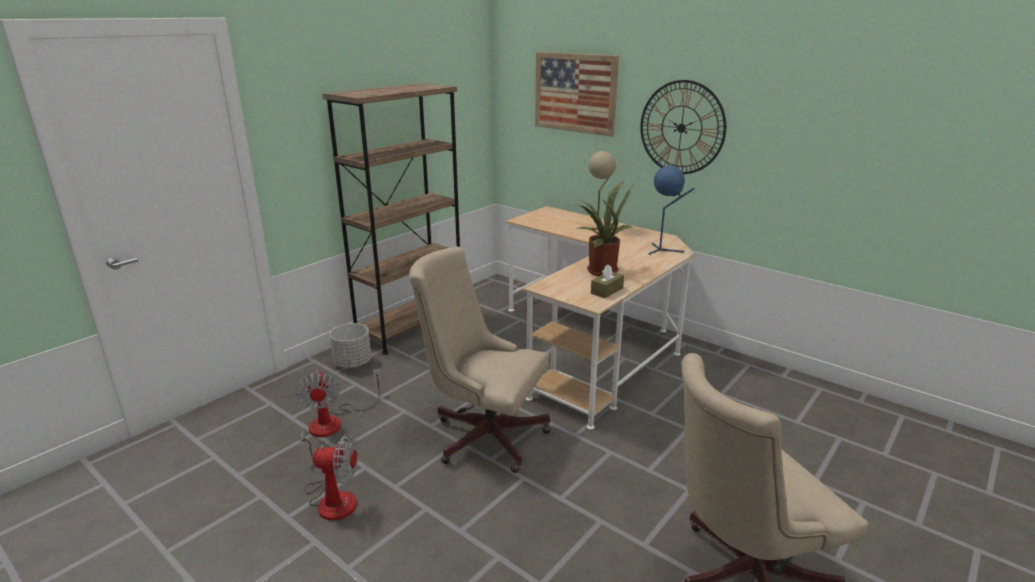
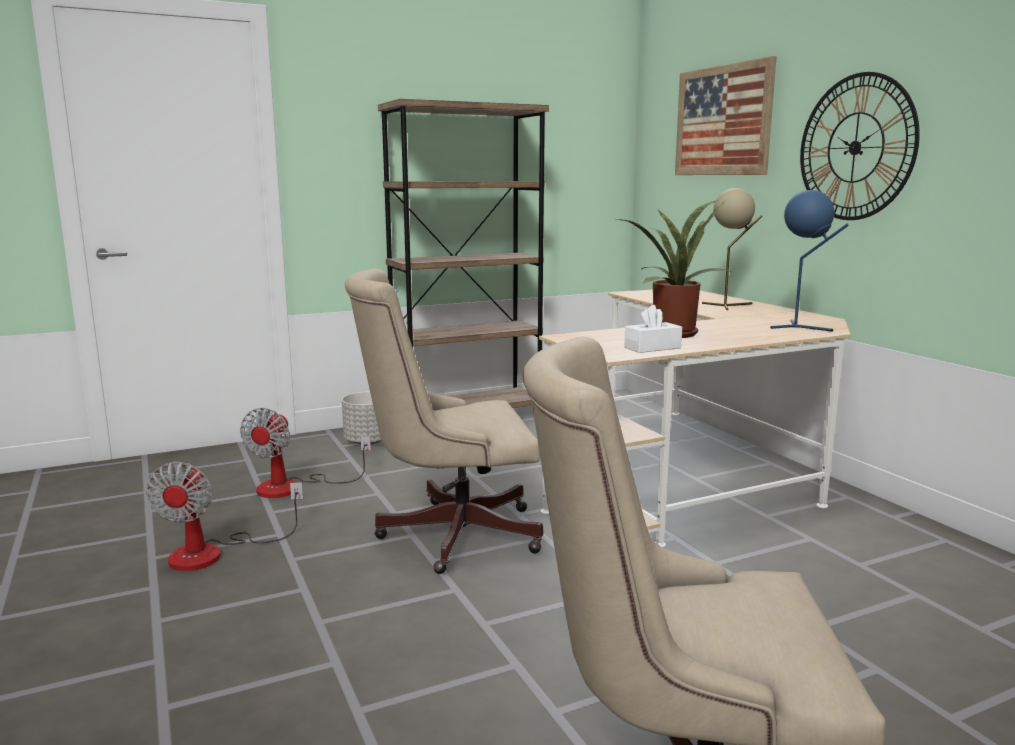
camera: 25 degrees right, 10 degrees down
fan [300,431,358,521] -> fan turned 60 degrees clockwise [146,462,303,571]
beige office chair [409,247,551,473] -> beige office chair turned 60 degrees counterclockwise [345,269,543,574]
brown tissue box [591,264,624,298] -> white tissue box [624,305,682,353]

